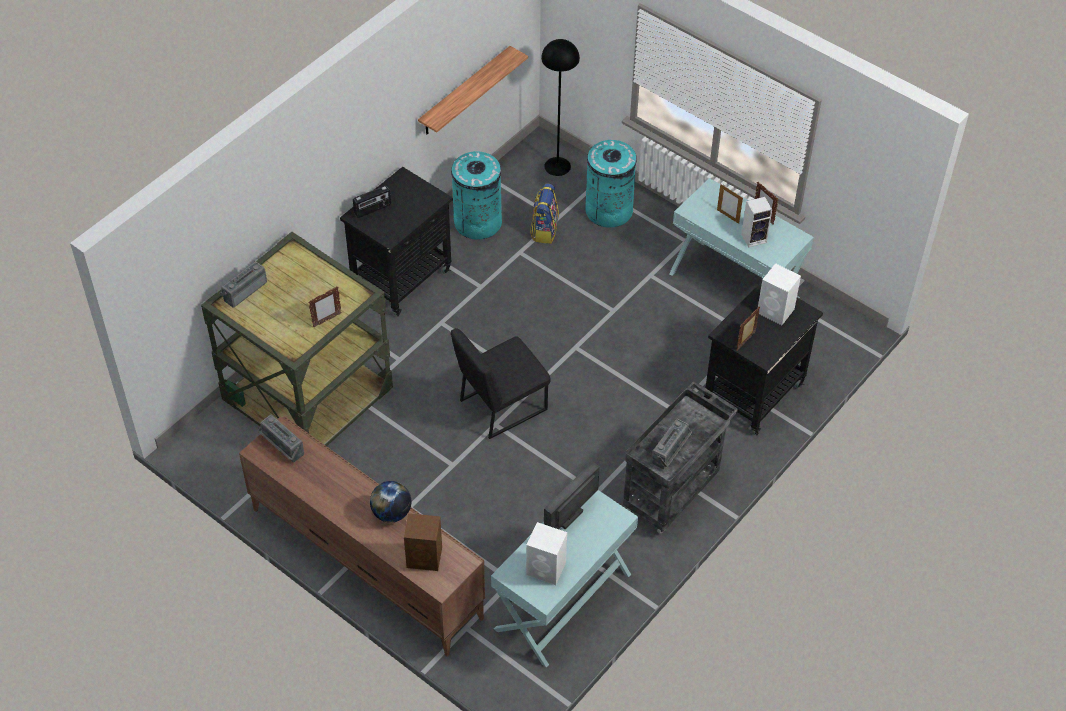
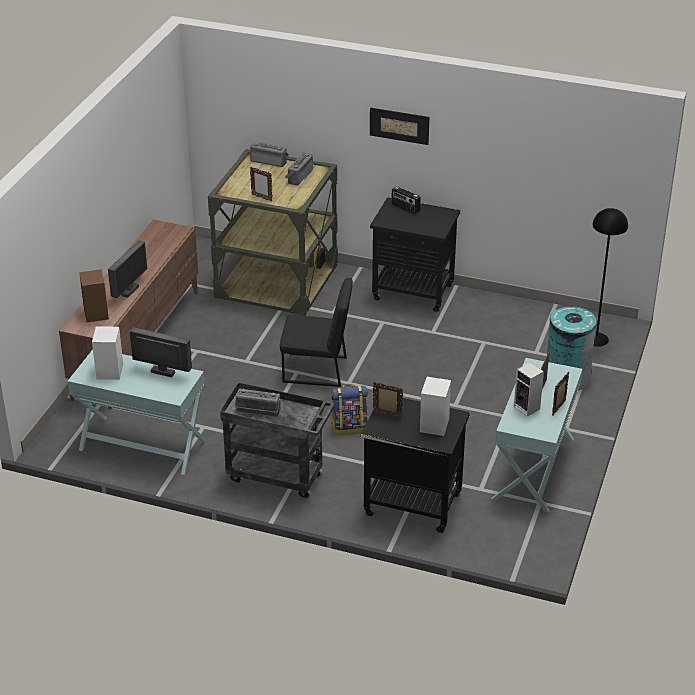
camera: 70 degrees right, 15 degrees down
radio [258,414,304,462] -> radio moved to [285,153,313,185]
globe [370,481,411,523] -> monitor [108,241,147,298]
shelf [418,46,528,134] -> none
turquoise trash can [451,151,502,239] -> none
black chair [451,328,551,439] -> black chair turned 150 degrees clockwise [280,278,353,387]
backpack [530,183,559,244] -> backpack moved to [331,384,368,435]
none -> picture [370,107,430,145]

